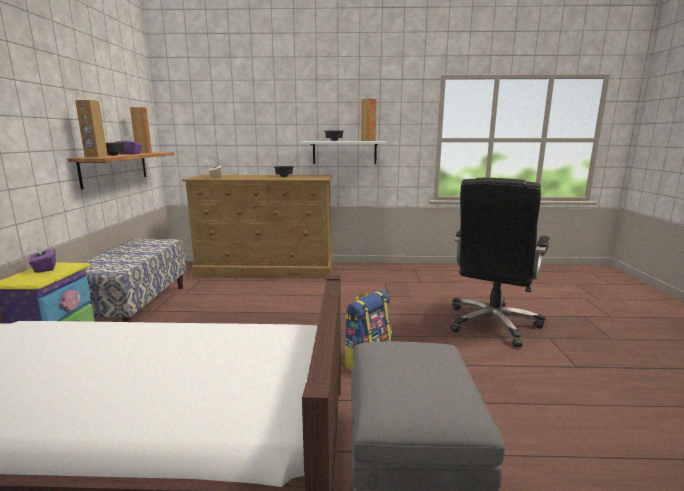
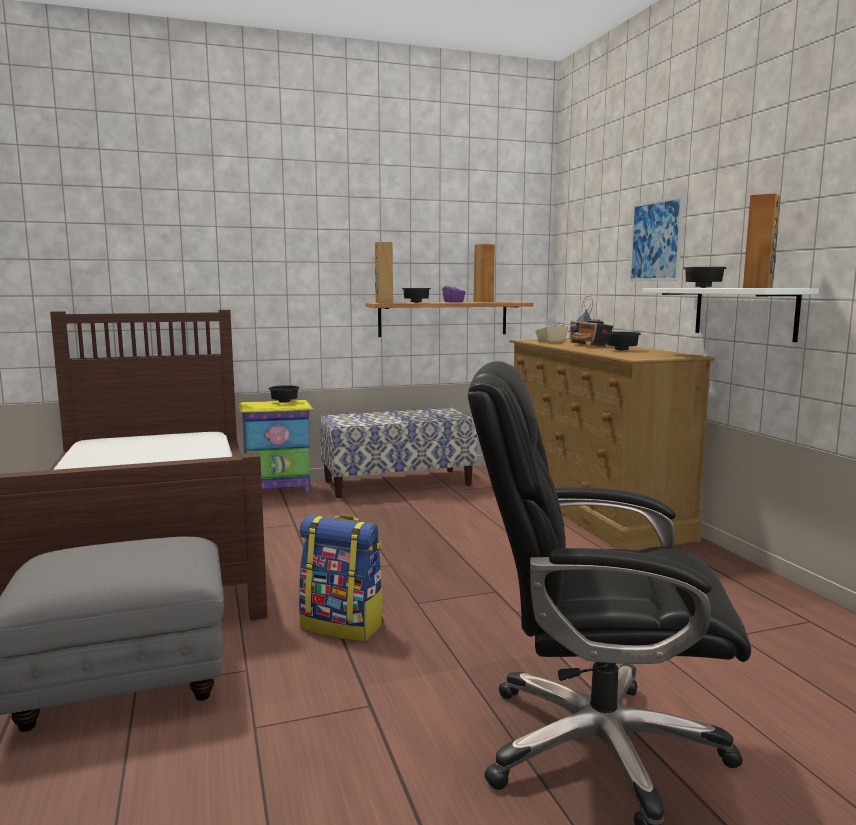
camera: 70 degrees right, 5 degrees down
purple tissue box [29,245,56,273] -> black bowl [269,385,300,403]
none -> radio [569,296,613,347]
none -> picture [629,195,684,281]

